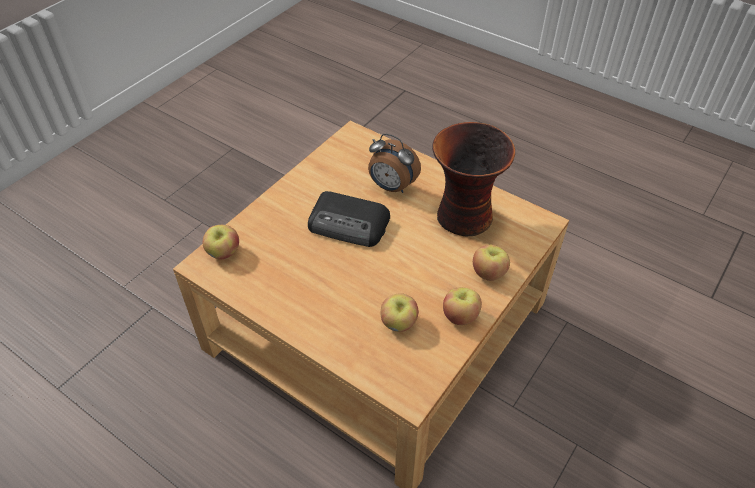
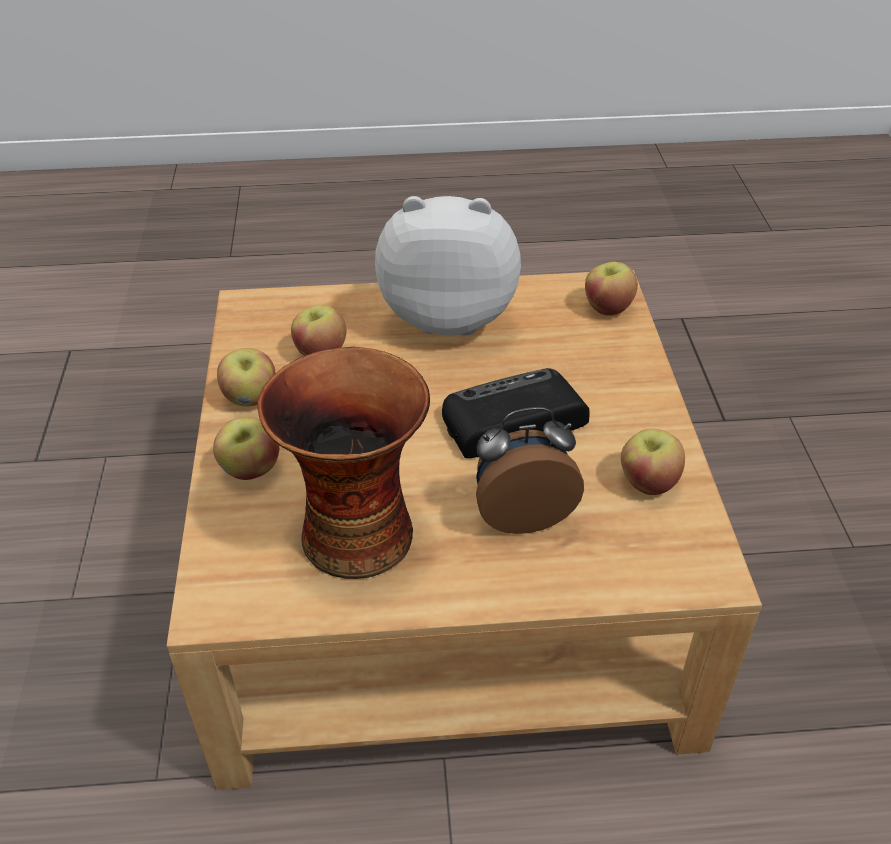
camera: 140 degrees right, 5 degrees down
none -> plush toy [375,196,521,335]
none -> apple [621,429,685,495]

